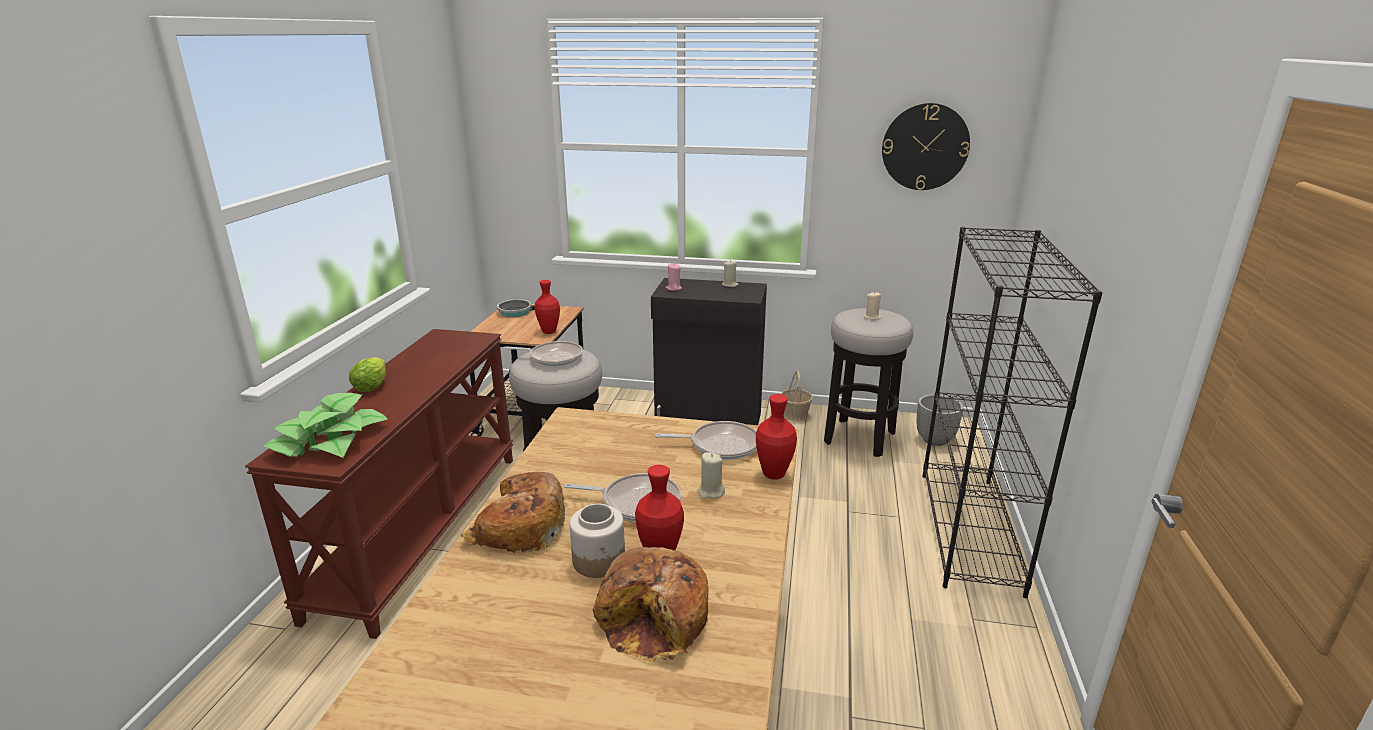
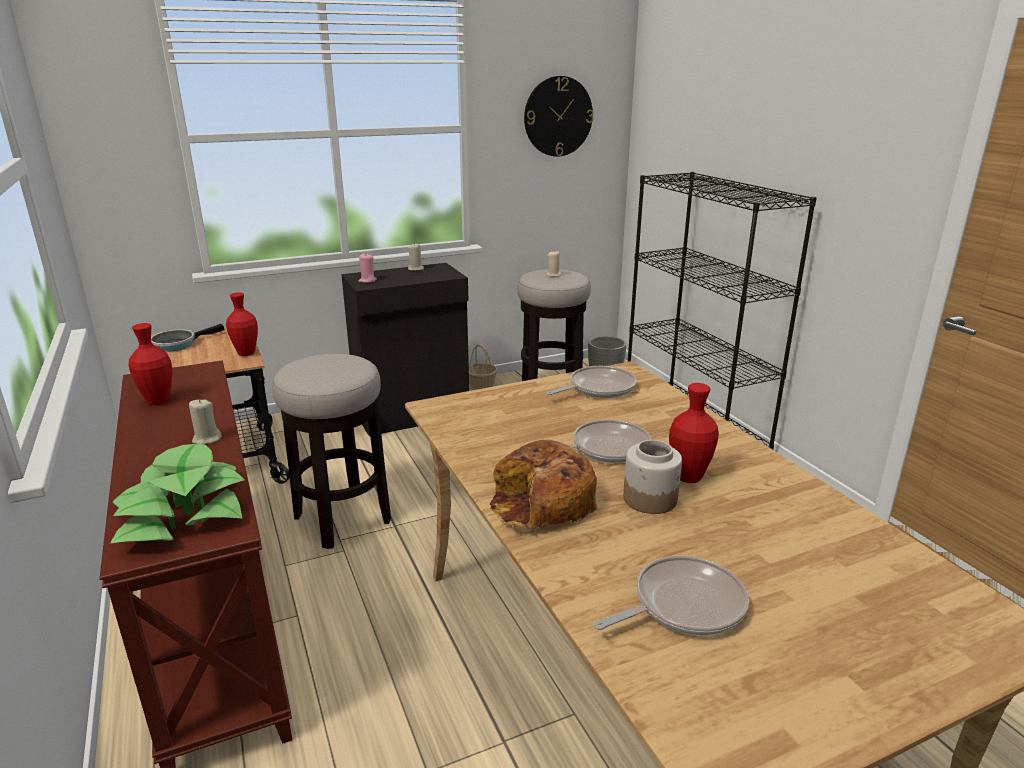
camera: 35 degrees left, 0 degrees up
lettuce [349,357,386,392] -> none
frying pan [503,341,583,367] -> frying pan moved to [594,556,749,635]
bread [593,547,709,662] -> none
beige candle [697,452,725,499] -> beige candle moved to [189,399,222,445]
red vase [756,394,797,480] -> red vase moved to [128,323,172,405]

